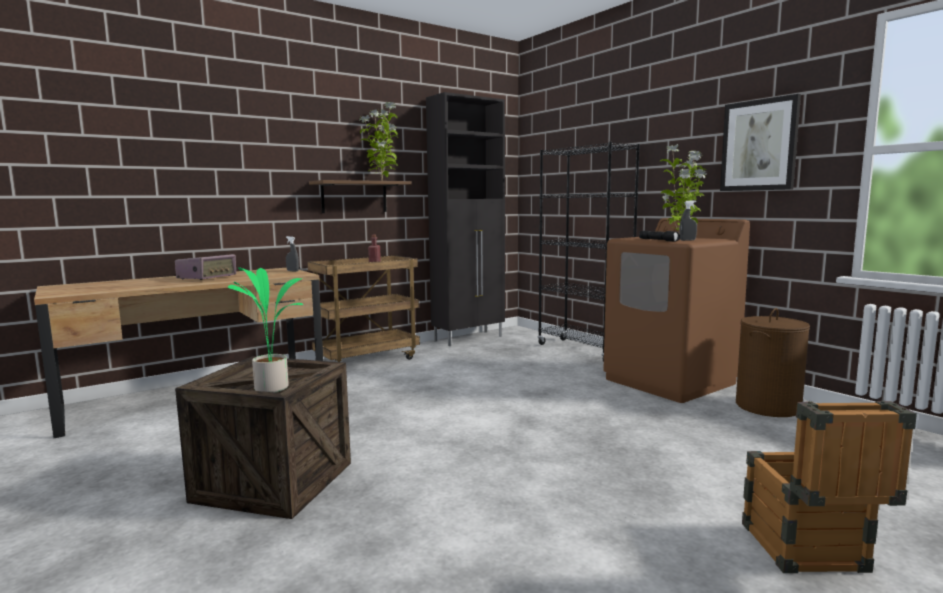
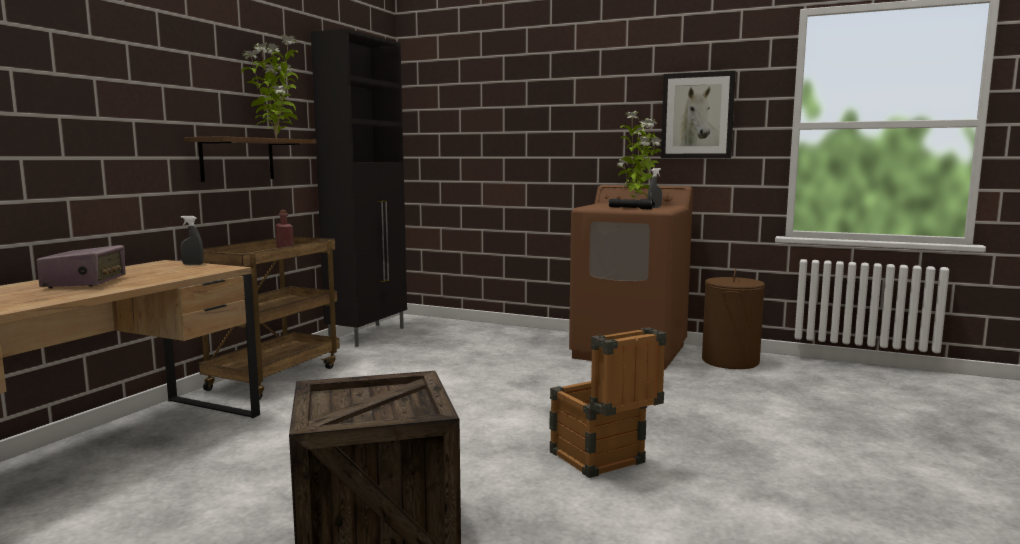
camera: 30 degrees left, 0 degrees up
potted plant [228,267,303,392] -> none
black bookcase [538,142,640,362] -> none
crate [742,401,917,573] -> crate moved to [550,328,666,478]

